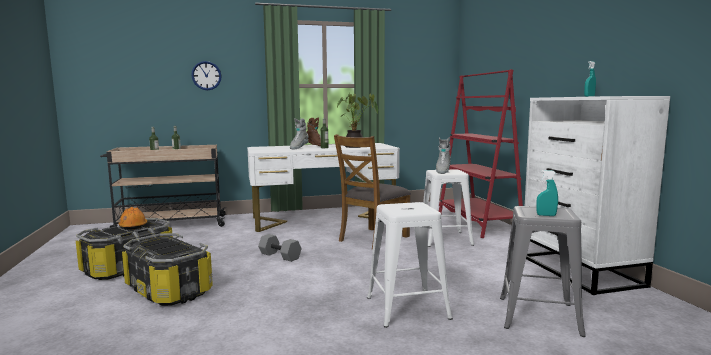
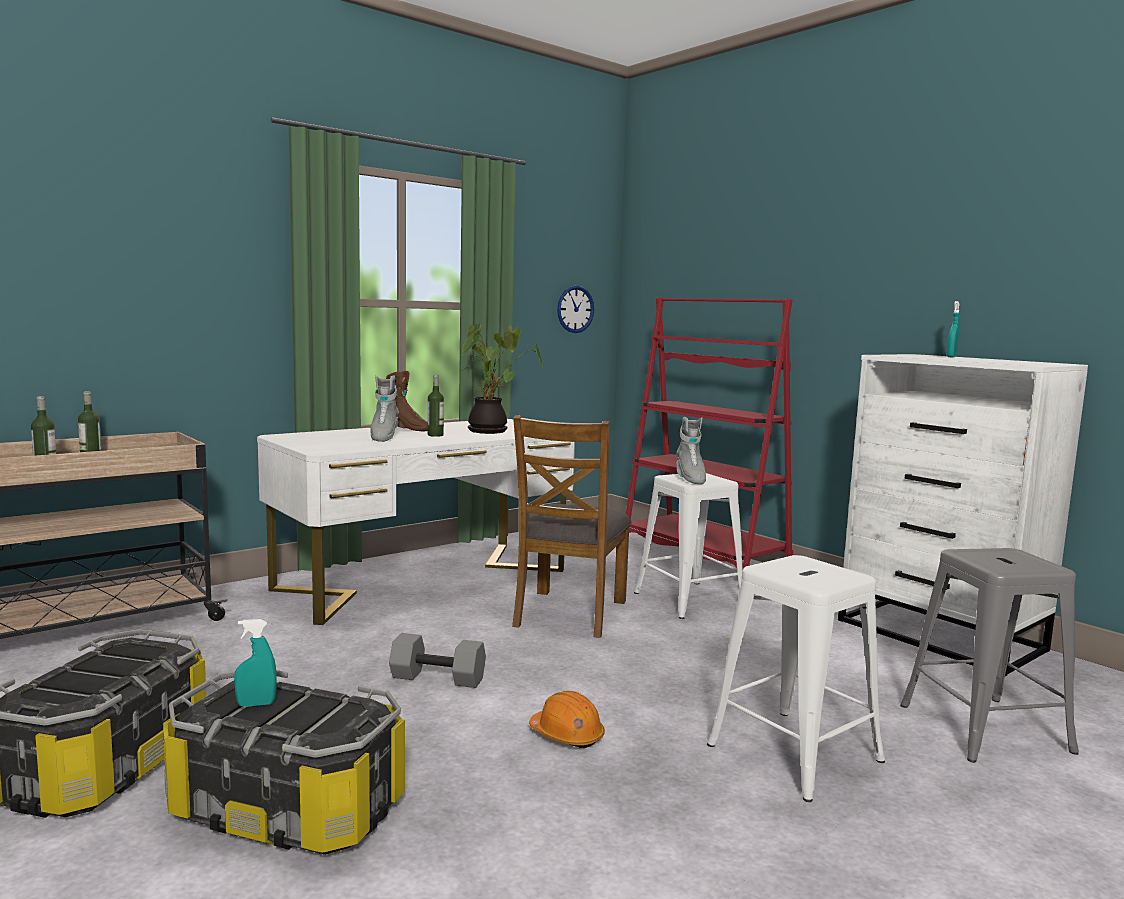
camera: 25 degrees left, 0 degrees up
orange hard hat [118,207,147,230] -> orange hard hat moved to [529,691,605,748]
wall clock [191,61,222,90] -> wall clock moved to [557,286,594,333]
turquoise spray bottle [536,170,558,216] -> turquoise spray bottle moved to [234,619,277,707]

